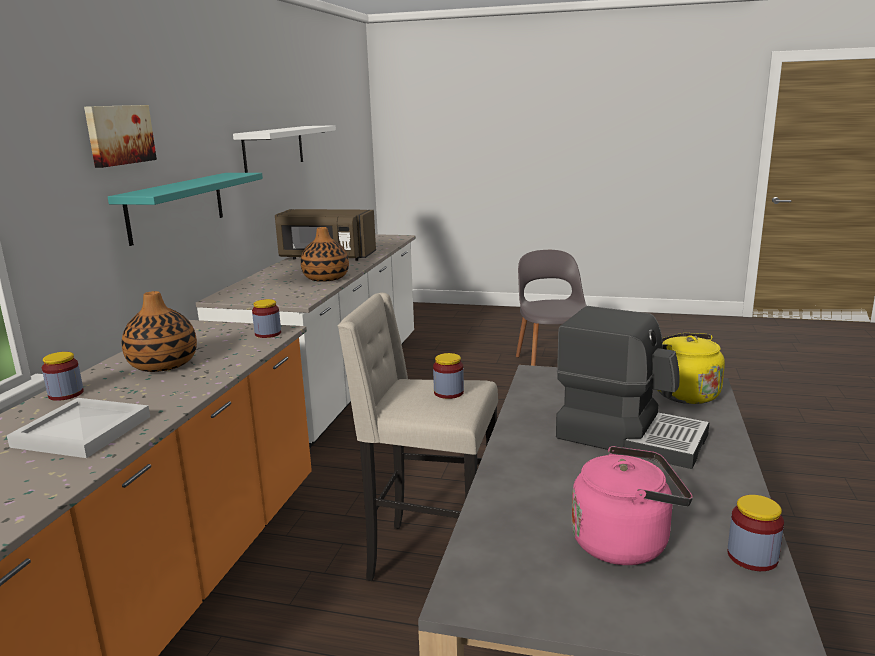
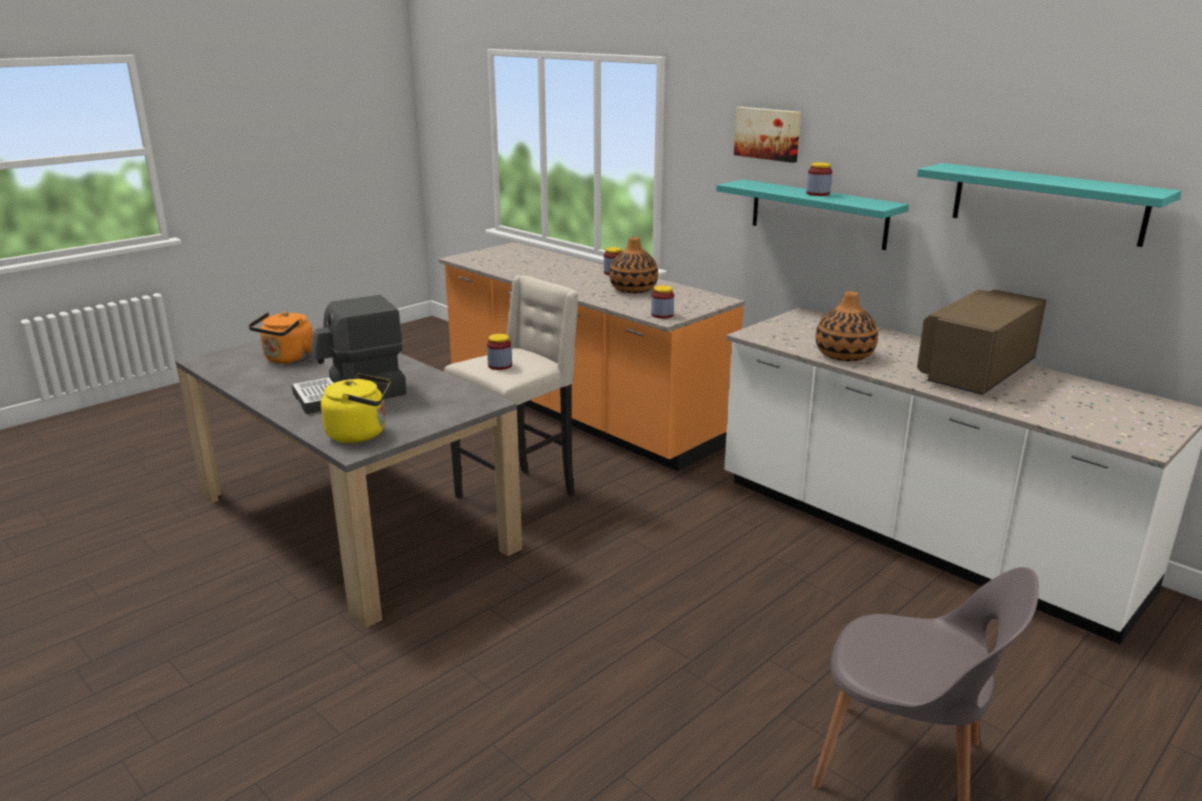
camera: 120 degrees right, 5 degrees up
white tray [7,398,150,458] -> none
white shelf [233,125,336,173] -> turquoise shelf [917,163,1181,247]
pink kettle [571,446,693,565] -> orange kettle [248,312,313,364]
jar [727,495,784,571] -> jar moved to [807,162,832,196]

